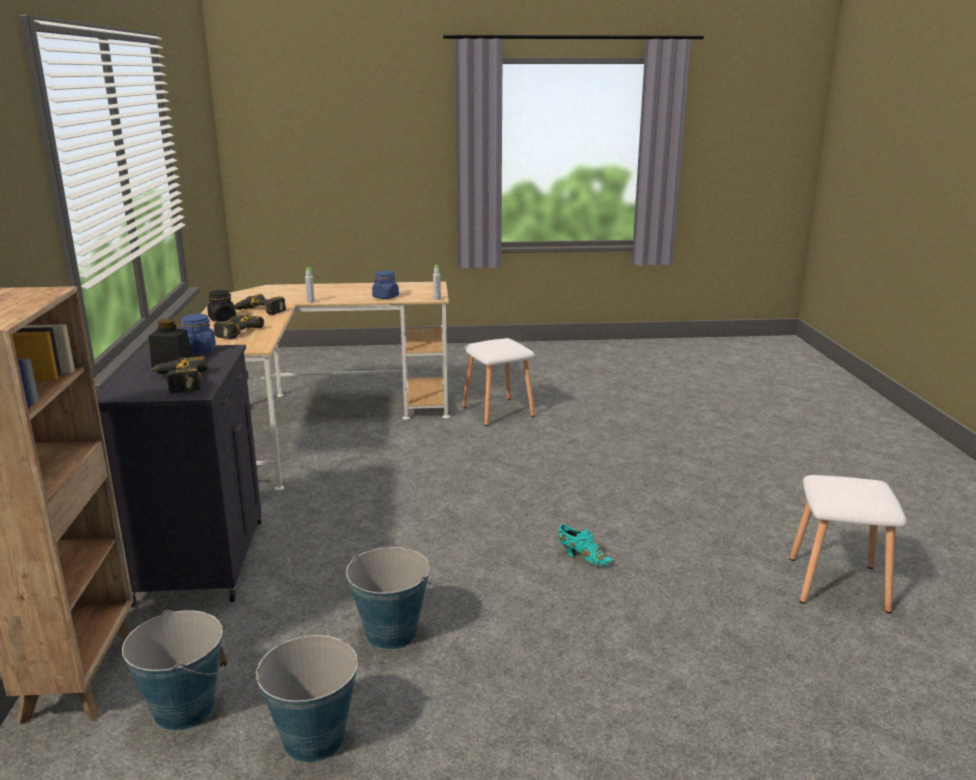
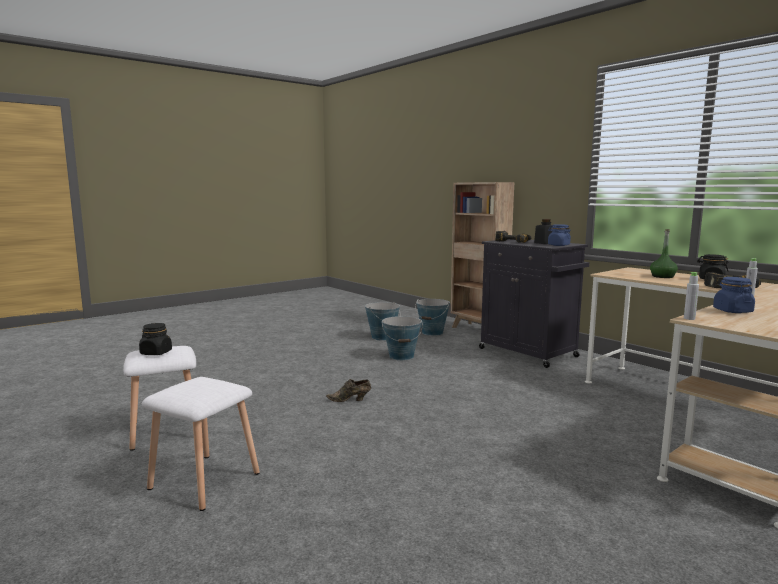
camera: 145 degrees right, 10 degrees down
power drill [214,315,264,339] -> green bottle [650,229,678,278]
white stool [462,338,535,426] -> white stool moved to [142,377,260,511]
turquoise shoe [557,525,615,566] -> brown shoe [326,379,371,402]
none -> black jar [139,323,172,355]

